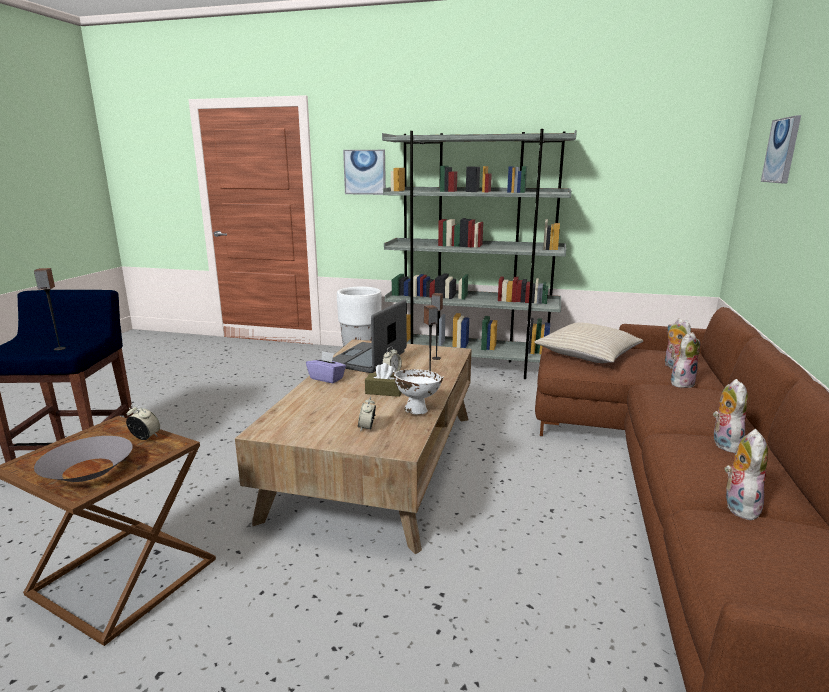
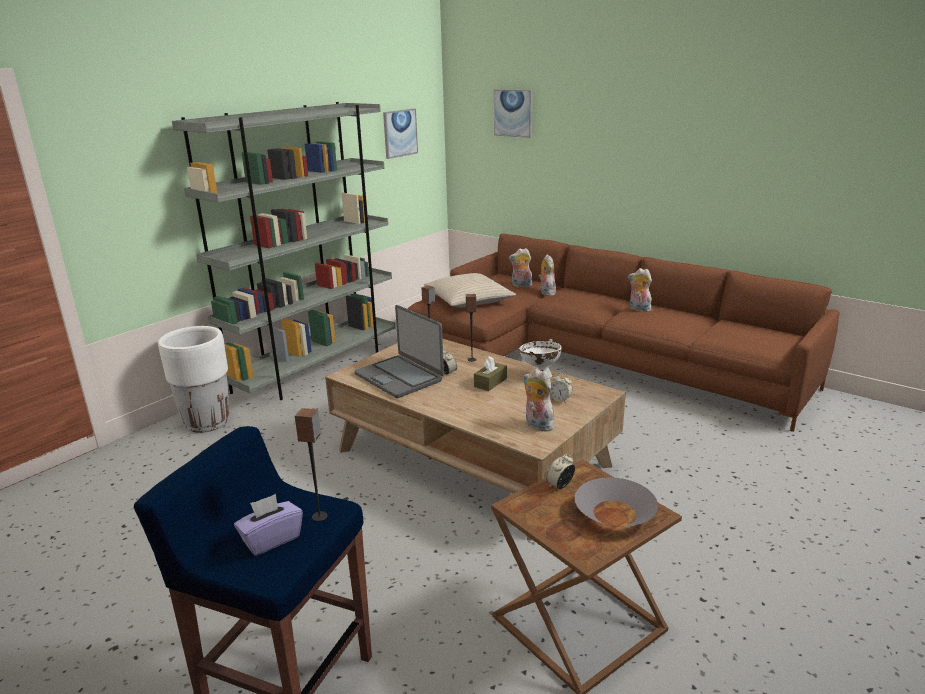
camera: 65 degrees left, 5 degrees up
purple tissue box [306,351,346,383] -> purple tissue box moved to [234,494,303,556]
picture [343,150,386,195] -> picture moved to [383,109,418,159]
plush toy [725,429,768,520] -> plush toy moved to [523,369,554,432]

